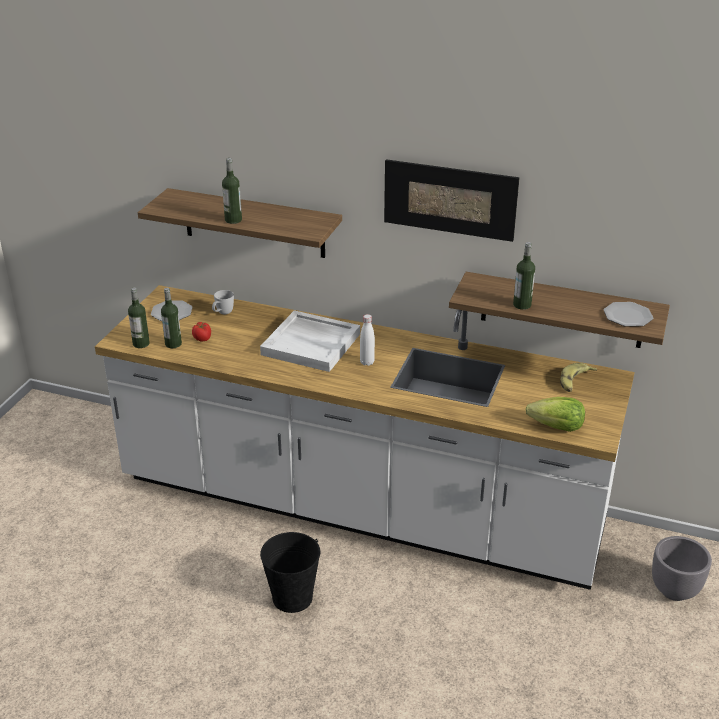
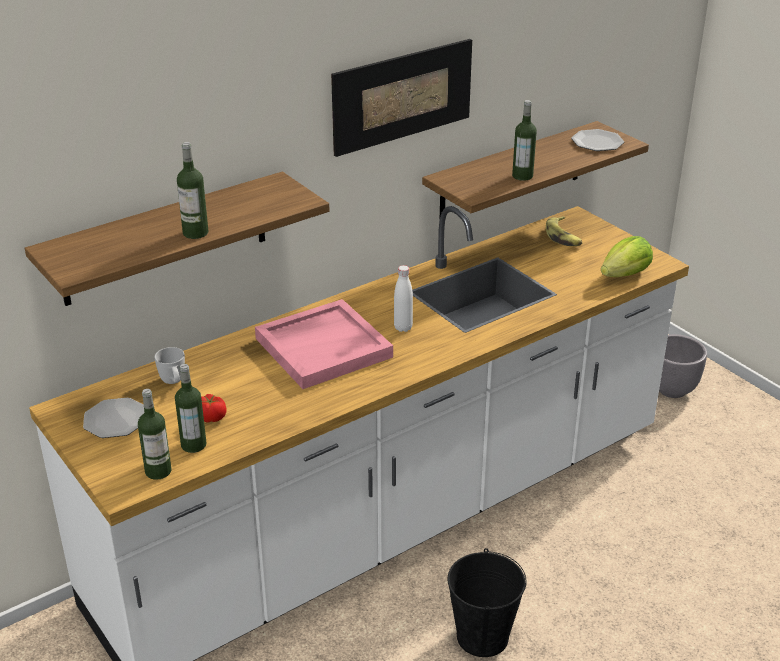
camera: 55 degrees left, 0 degrees up
white tray [260,310,360,372] -> pink tray [255,299,393,389]

